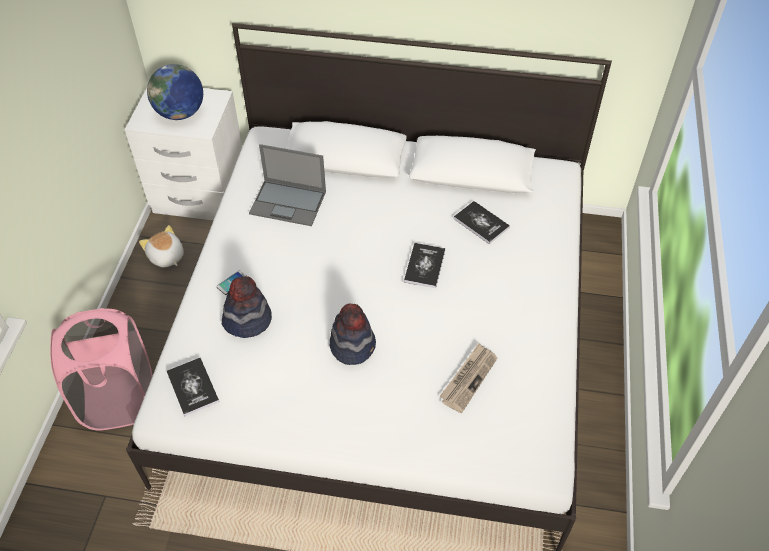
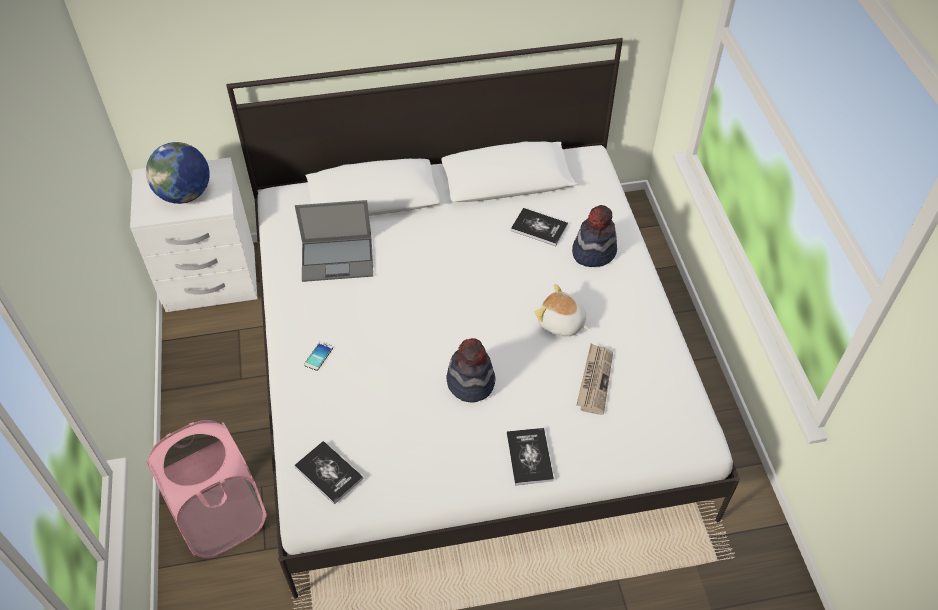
camera: 20 degrees left, 0 degrees up
plush toy [139,225,184,267] -> plush toy moved to [534,284,589,336]
hat [222,276,272,338] -> hat moved to [572,205,617,267]
book [404,243,445,288] -> book moved to [507,428,554,485]

